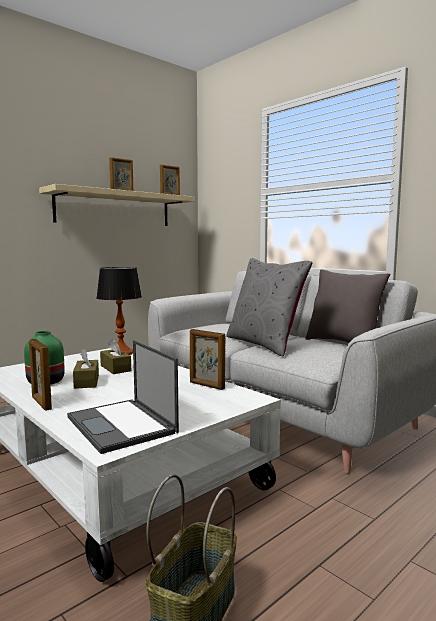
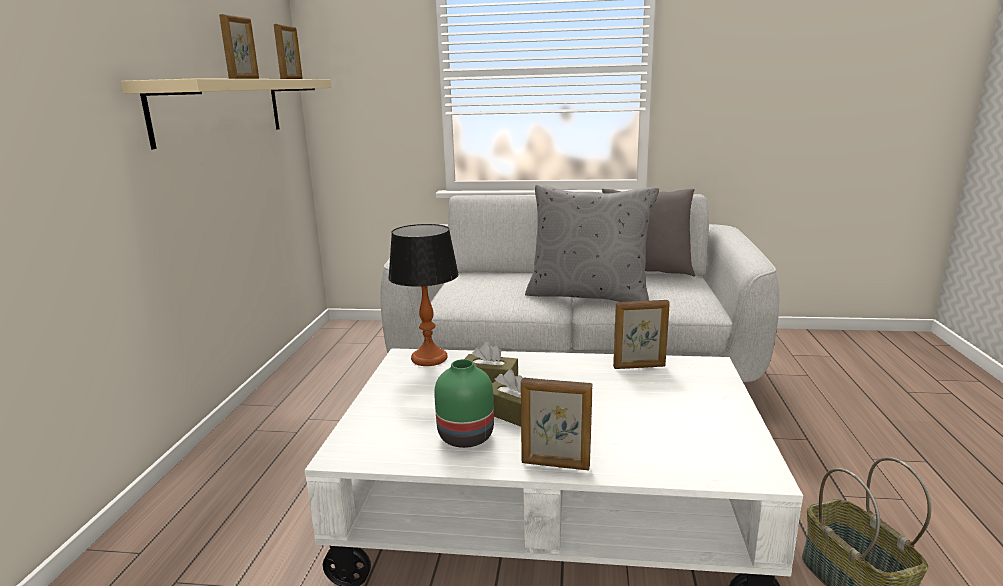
camera: 40 degrees left, 10 degrees up
laptop [67,340,179,454] -> none

